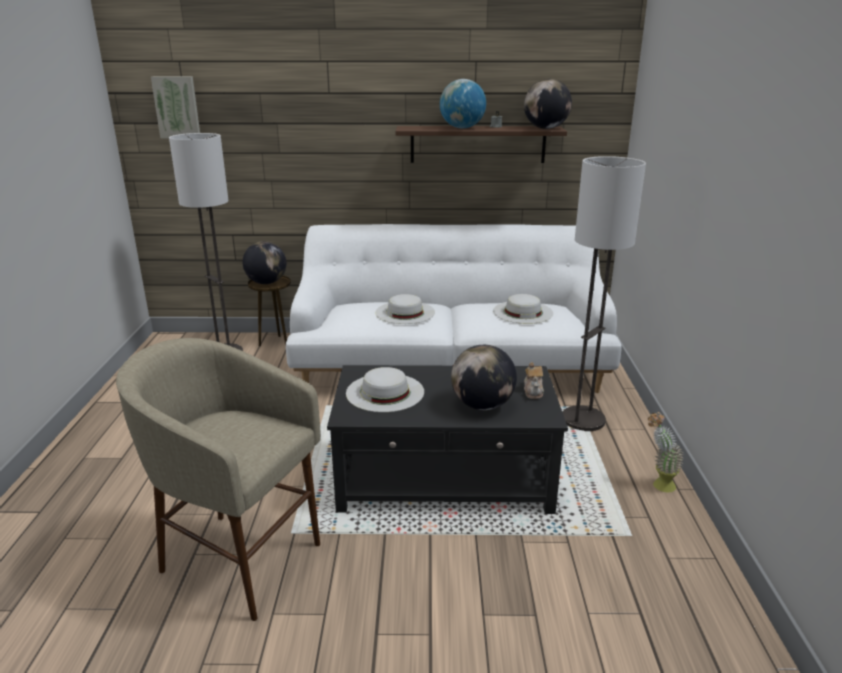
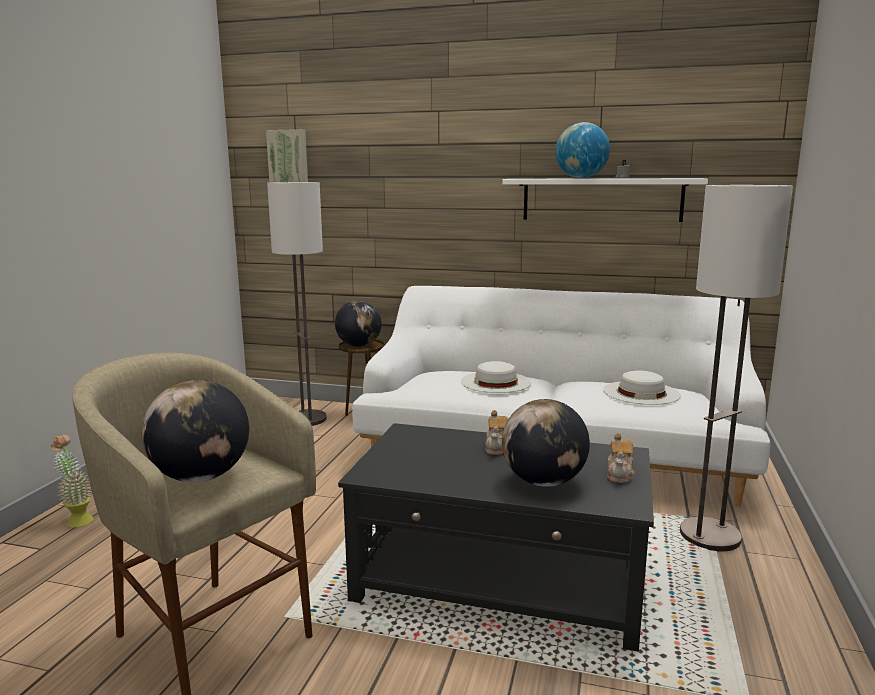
camera: 15 degrees right, 10 degrees down
white hat [346,367,424,412] -> none
brown shelf [395,126,567,163] -> white shelf [503,178,708,222]
globe [524,79,572,129] -> globe moved to [141,380,249,482]
potted plant [648,412,683,493] -> potted plant moved to [51,435,94,527]
none -> teapot [485,410,508,455]

